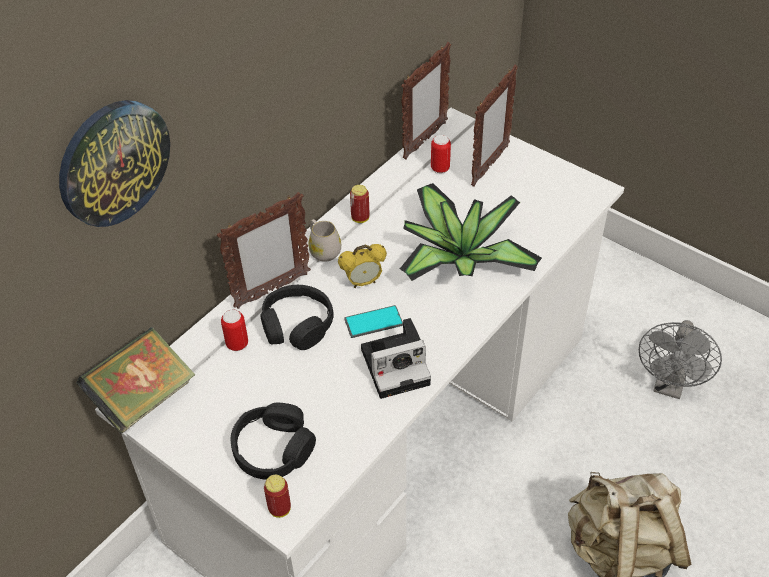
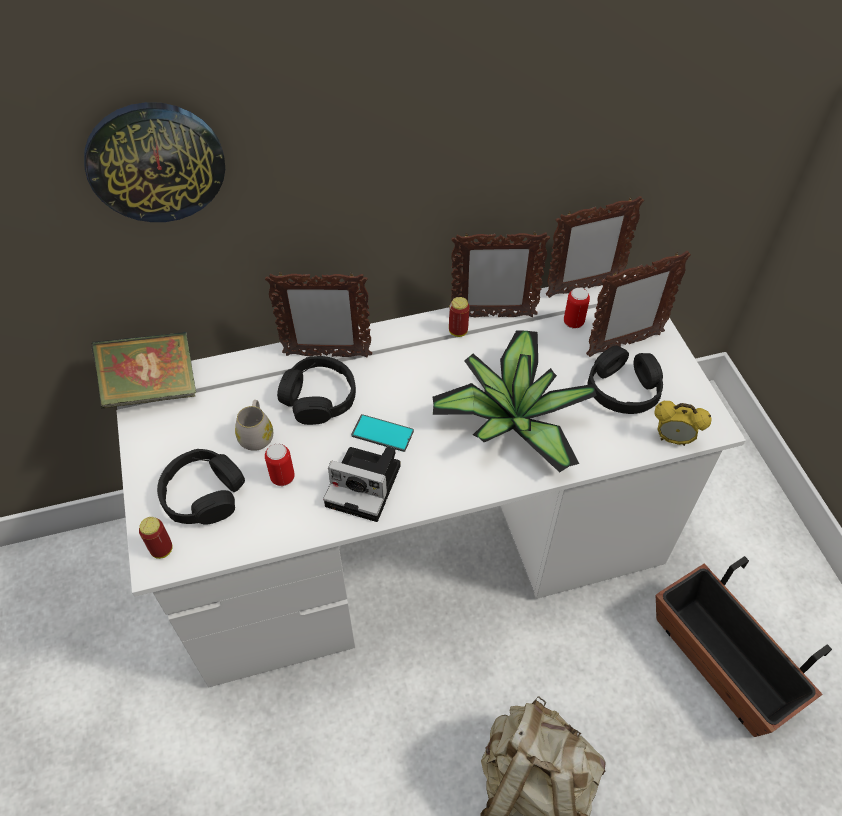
camera: 35 degrees right, 5 degrees up
can [221,310,248,351] -> can moved to [265,444,295,486]
white mug [308,219,341,262] -> white mug moved to [235,400,273,451]
alarm clock [338,244,387,288] -> alarm clock moved to [655,401,712,446]
grey fan [639,320,722,399] -> planter [656,556,832,737]
none -> picture frame [451,231,550,317]
none -> black headphones [587,346,663,414]

